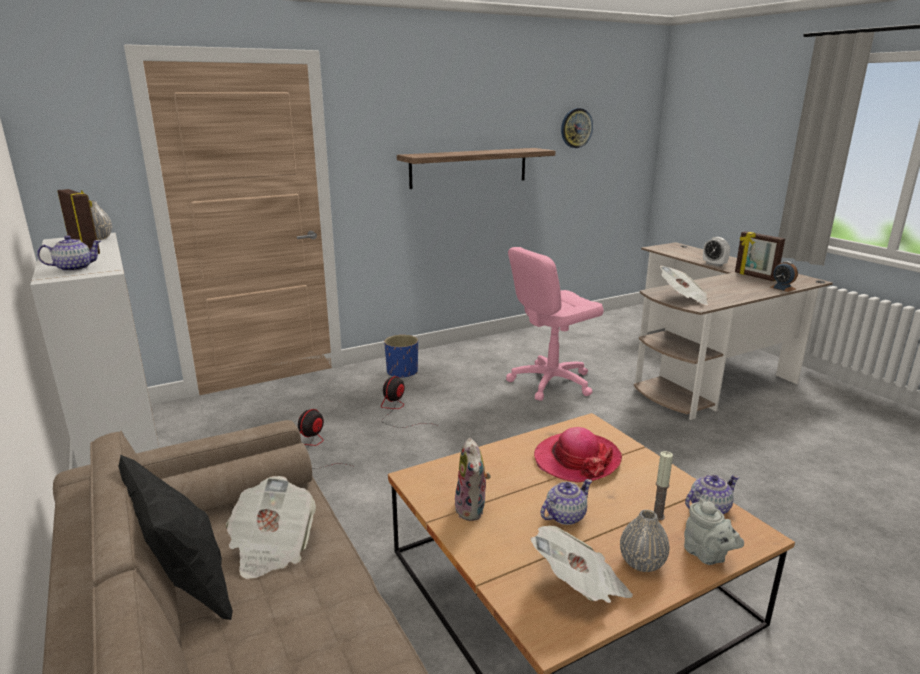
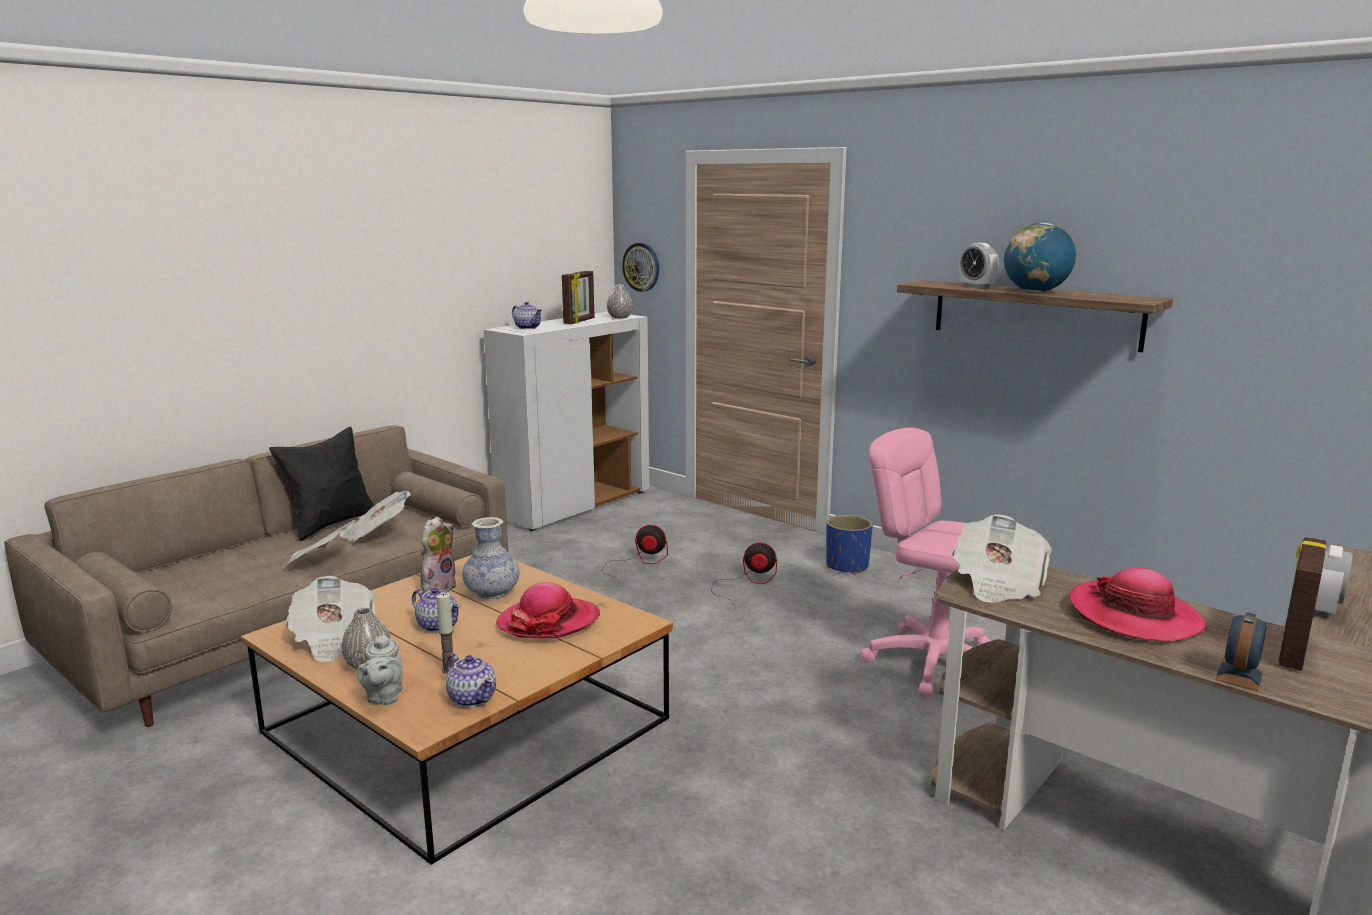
camera: 70 degrees right, 5 degrees down
plush toy [455,438,490,521] -> plush toy turned 150 degrees clockwise [421,517,457,593]
wall clock [561,108,593,148] -> wall clock moved to [622,243,659,292]
grey teapot [684,498,744,565] -> grey teapot turned 45 degrees counterclockwise [356,632,403,705]
none -> newspaper [284,519,355,566]
none -> vase [462,517,519,599]
none -> alarm clock [959,243,999,288]
none -> globe [1004,223,1076,292]
none -> hat [1070,567,1207,642]

